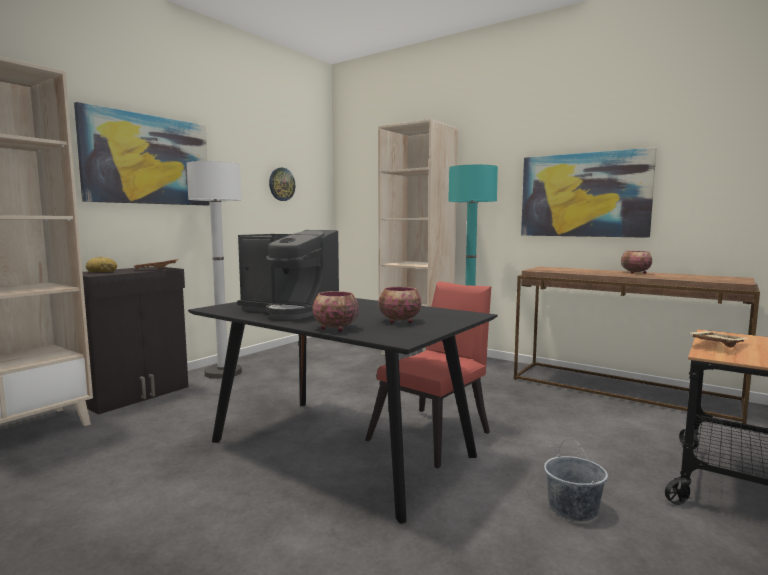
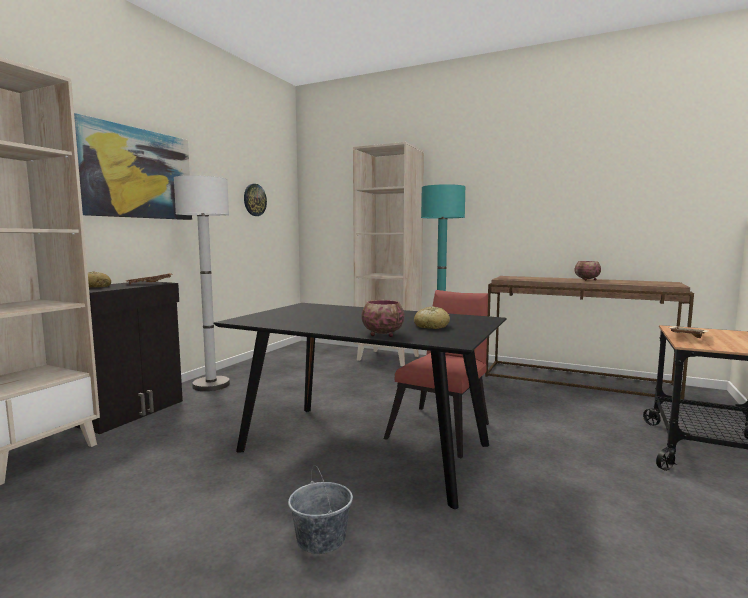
camera: 10 degrees left, 0 degrees up
coffee machine [237,230,339,320] -> none
bowl [378,287,421,323] -> bread [414,306,450,329]
picture [521,147,656,238] -> none
grey bucket [544,439,608,521] -> grey bucket moved to [288,465,353,554]

